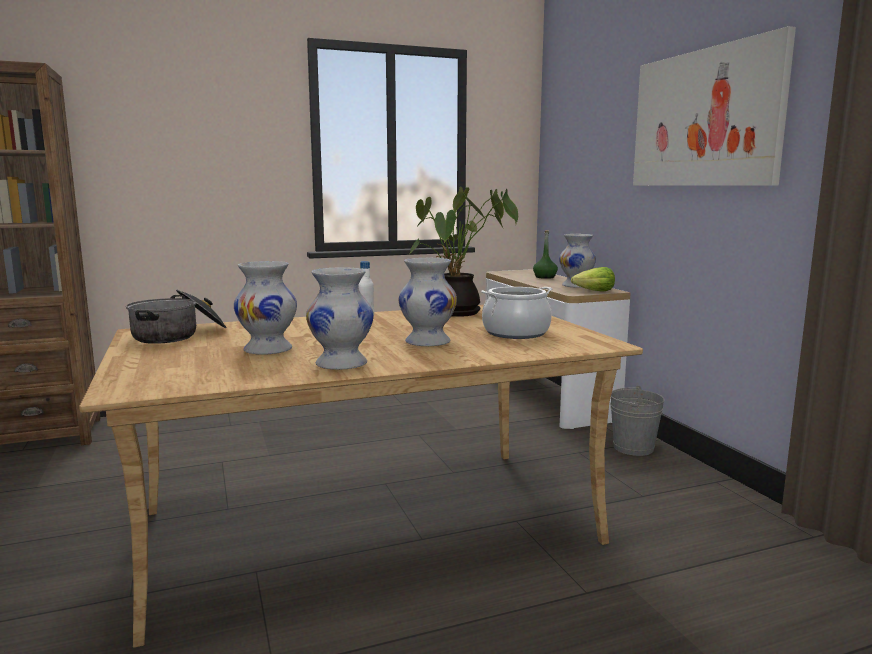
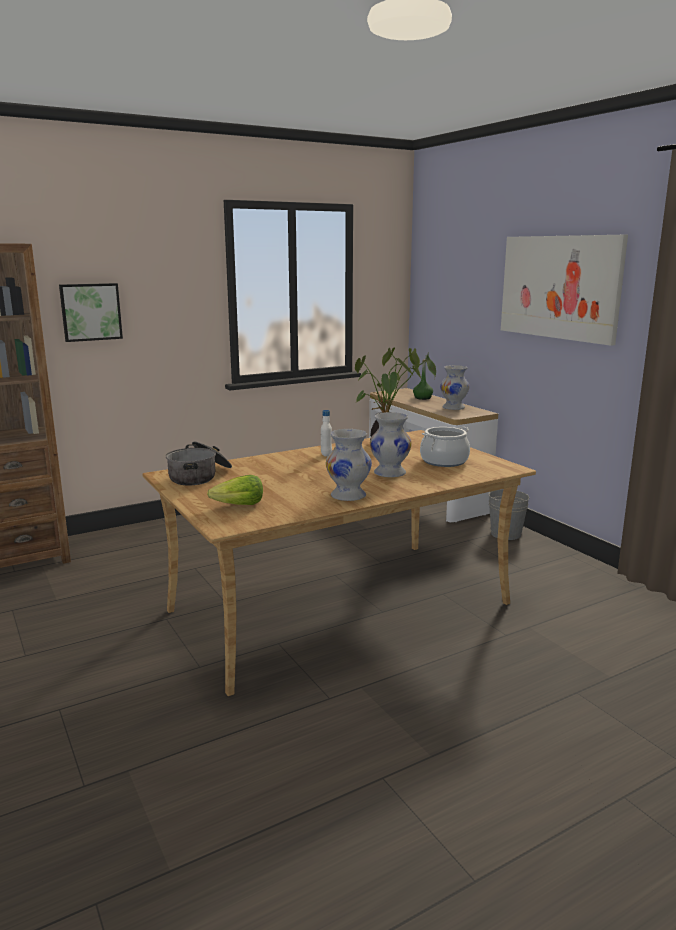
camera: 10 degrees left, 5 degrees up
white vase [234,261,297,355] -> none
lettuce [571,267,615,291] -> lettuce moved to [207,475,263,505]
none -> picture [59,283,123,342]

